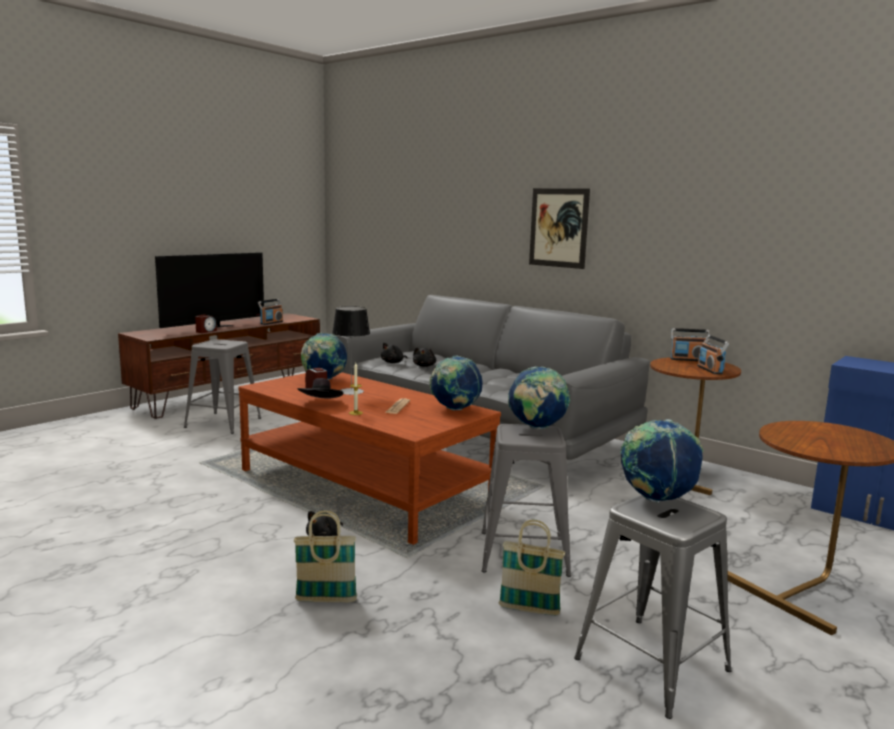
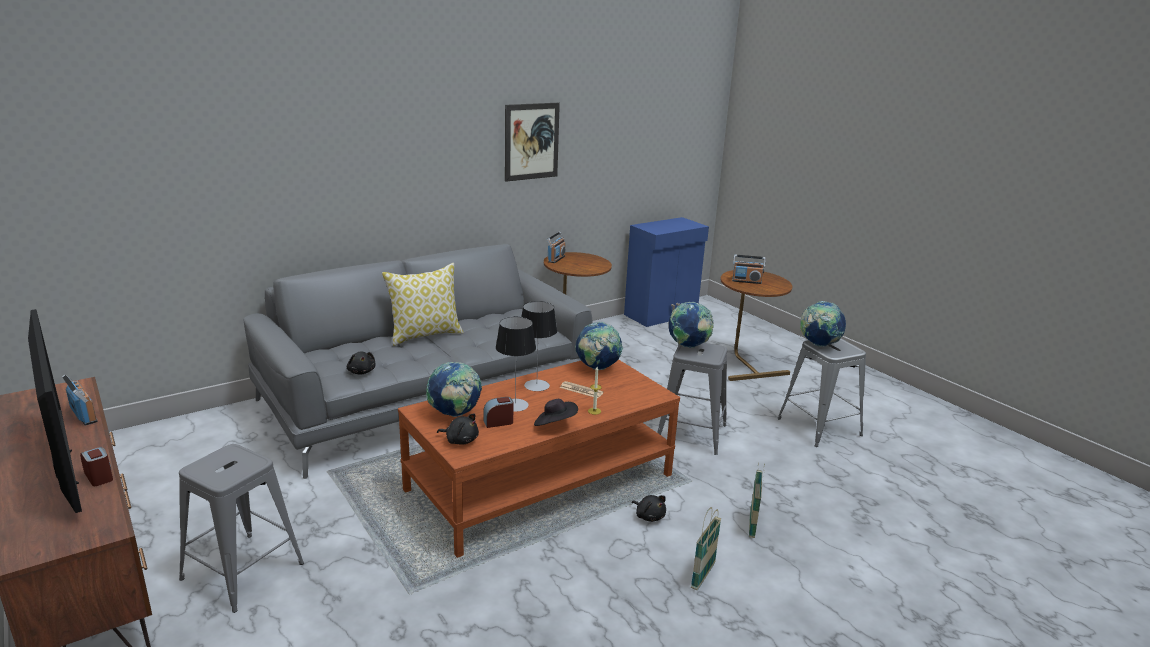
camera: 75 degrees left, 10 degrees up
black plush toy [413,347,436,367] -> black plush toy moved to [437,414,479,445]
basket [499,520,565,615] -> basket moved to [691,507,721,590]
picture [529,188,590,269] -> picture moved to [505,103,560,182]
radio [697,335,729,374] -> radio moved to [732,255,766,284]
none -> pillow [382,263,464,346]
none -> table lamp [521,301,557,391]

